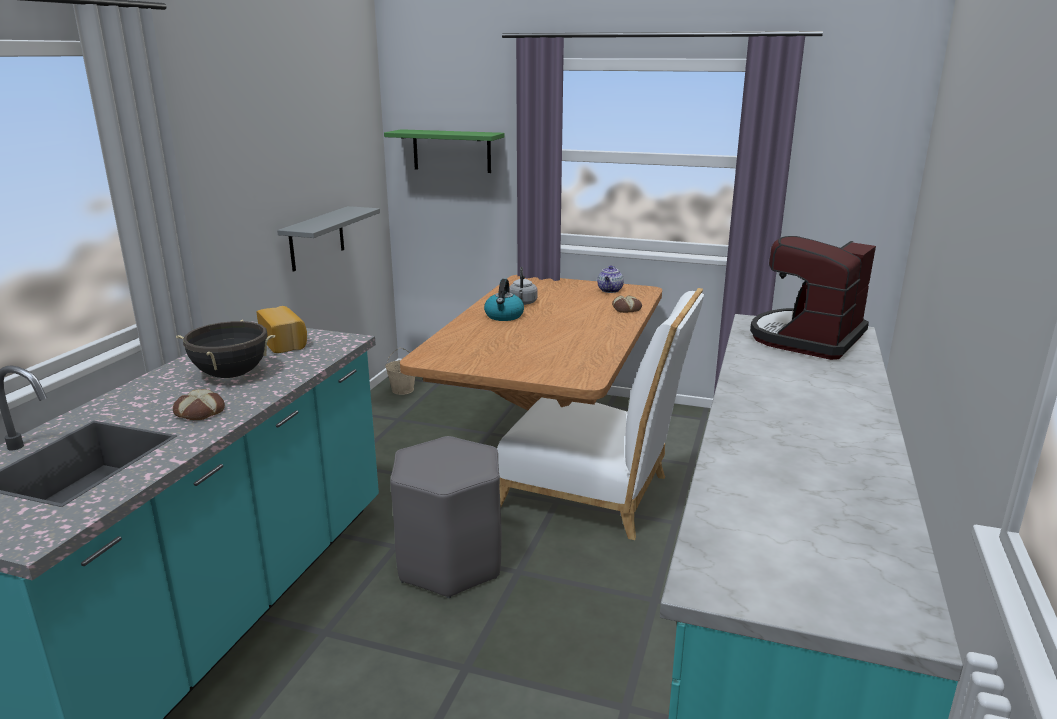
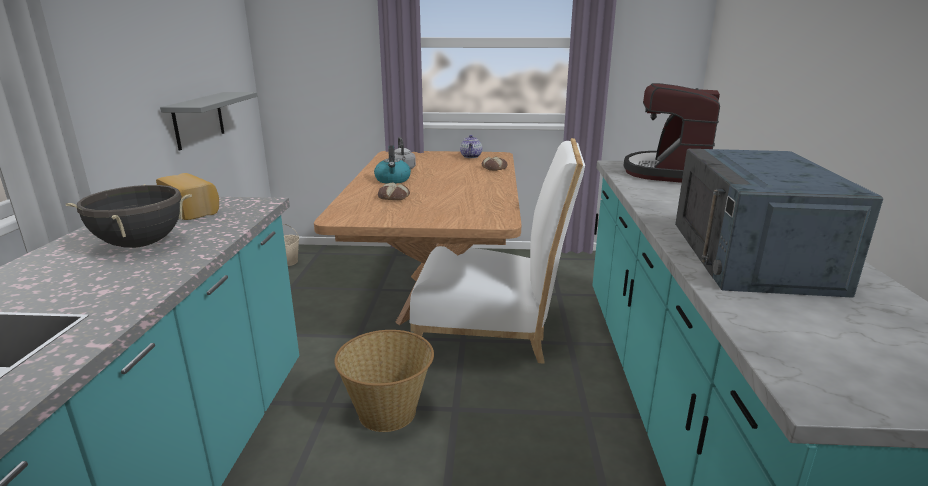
camera: 15 degrees left, 0 degrees up
bread [173,389,225,420] -> bread moved to [378,183,410,200]
green shelf [384,129,504,173] -> none
grey stool [390,436,502,598] -> basket [334,330,434,432]
none -> blue microwave [675,149,884,298]

